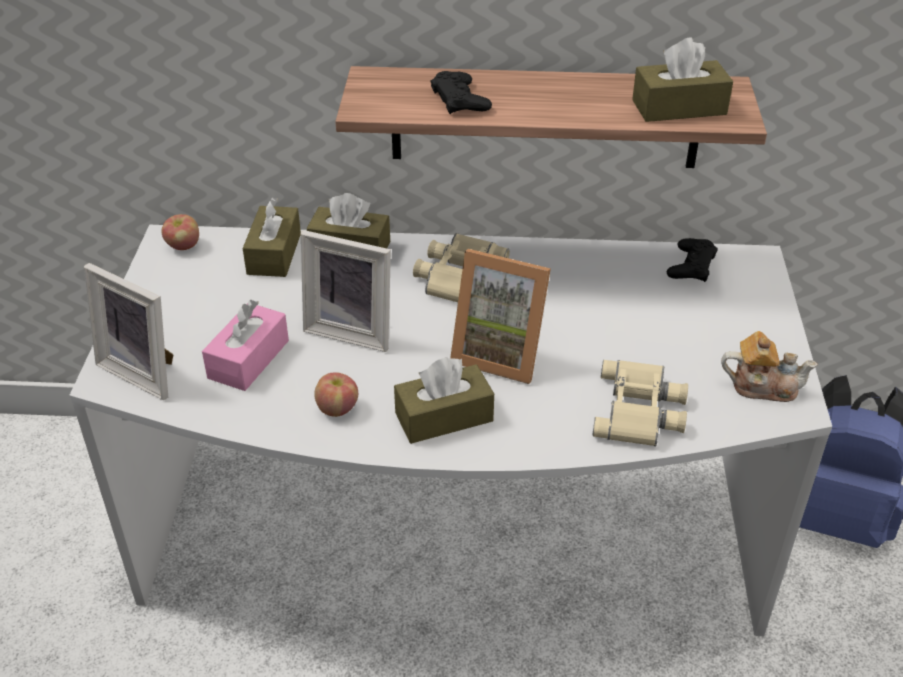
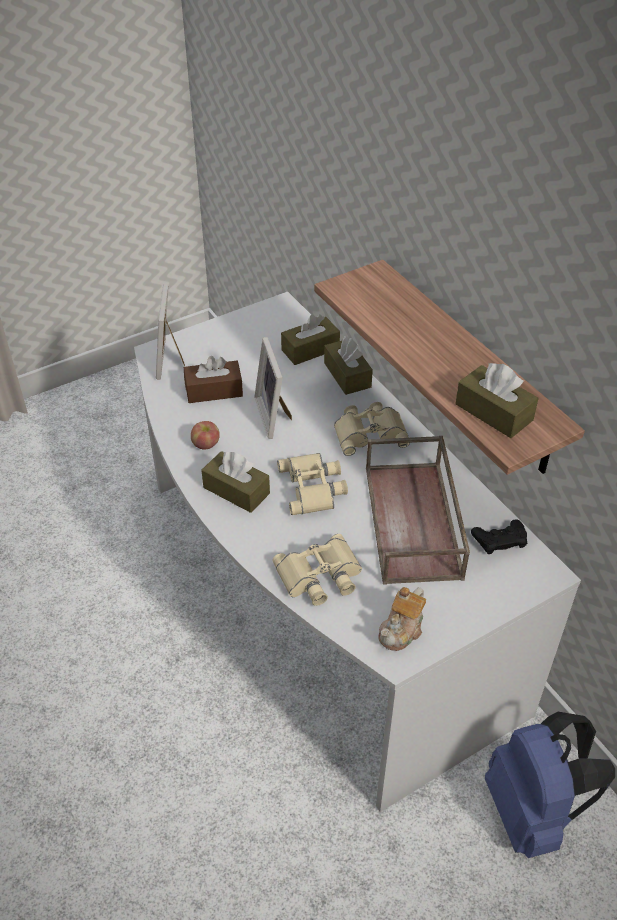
camera: 55 degrees right, 5 degrees up
apple [161,214,199,250] -> none
pink tissue box [202,300,289,391] -> brown tissue box [184,356,243,403]
black game controller [430,71,492,114] -> none
picture frame [450,249,551,384] -> beige binoculars [277,453,348,515]
teapot [721,331,818,402] -> teapot turned 60 degrees clockwise [378,587,426,651]
none -> brown tray [366,436,470,585]

